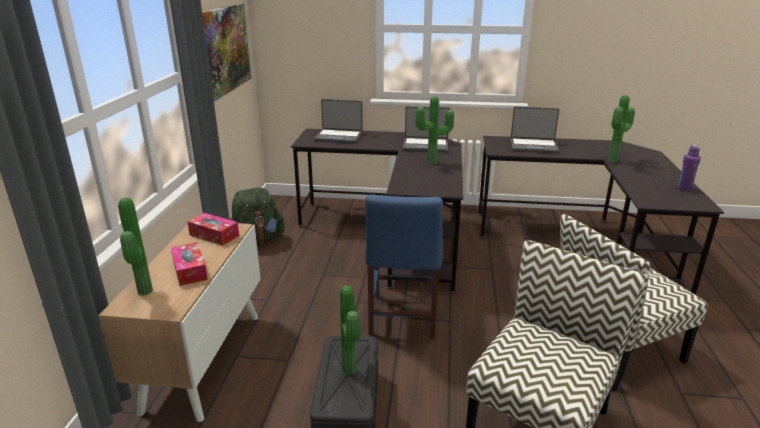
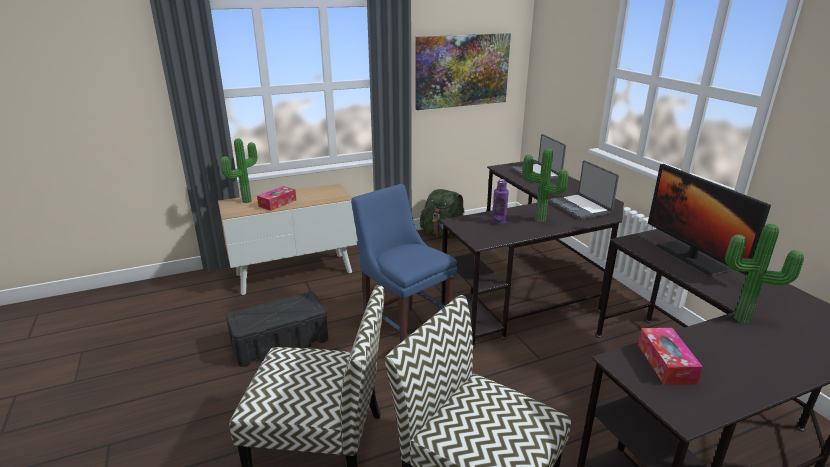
camera: 60 degrees right, 0 degrees up
tissue box [187,213,239,246] -> tissue box moved to [638,328,703,385]
potted plant [340,286,360,375] -> none
blue chair [365,194,443,339] -> blue chair turned 75 degrees clockwise [351,184,457,343]
laptop [511,107,559,153] -> monitor [648,164,771,277]
purple bottle [677,145,701,191] -> purple bottle moved to [492,179,509,225]

